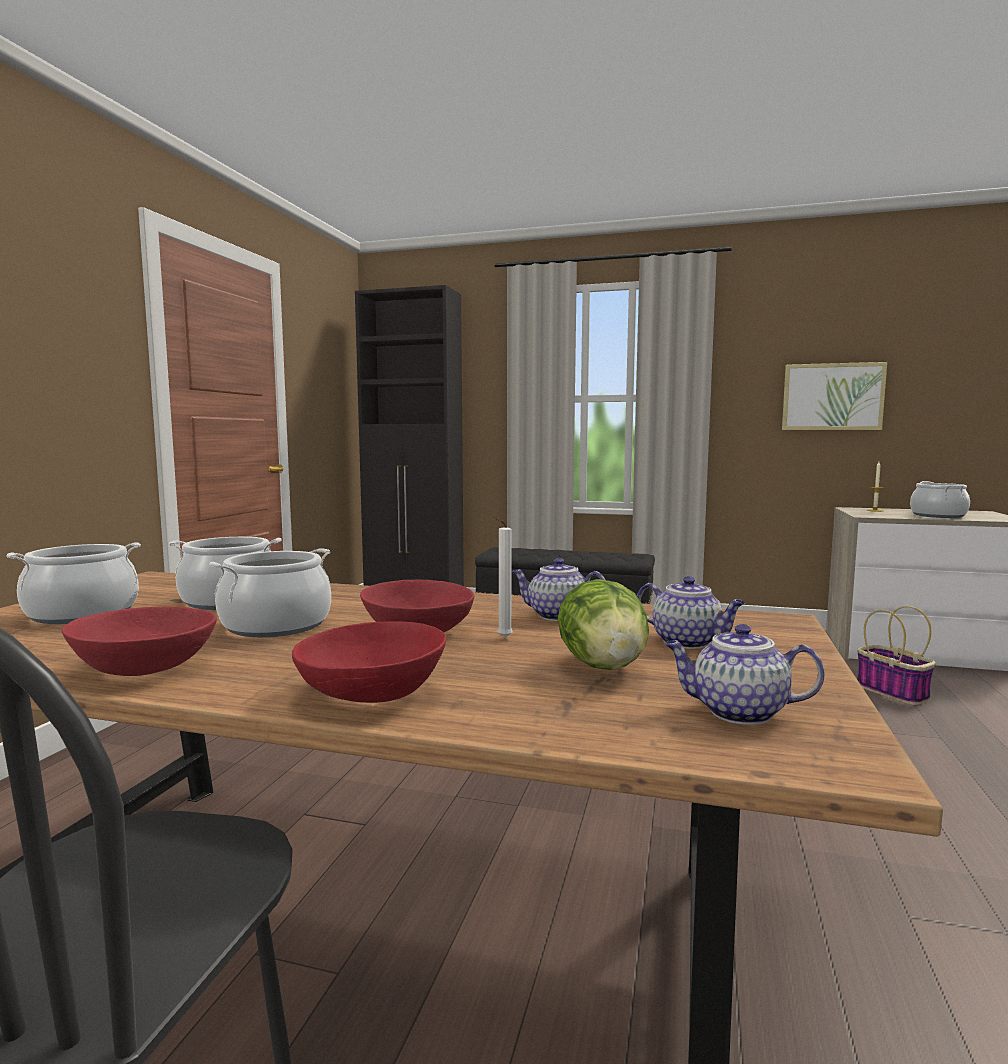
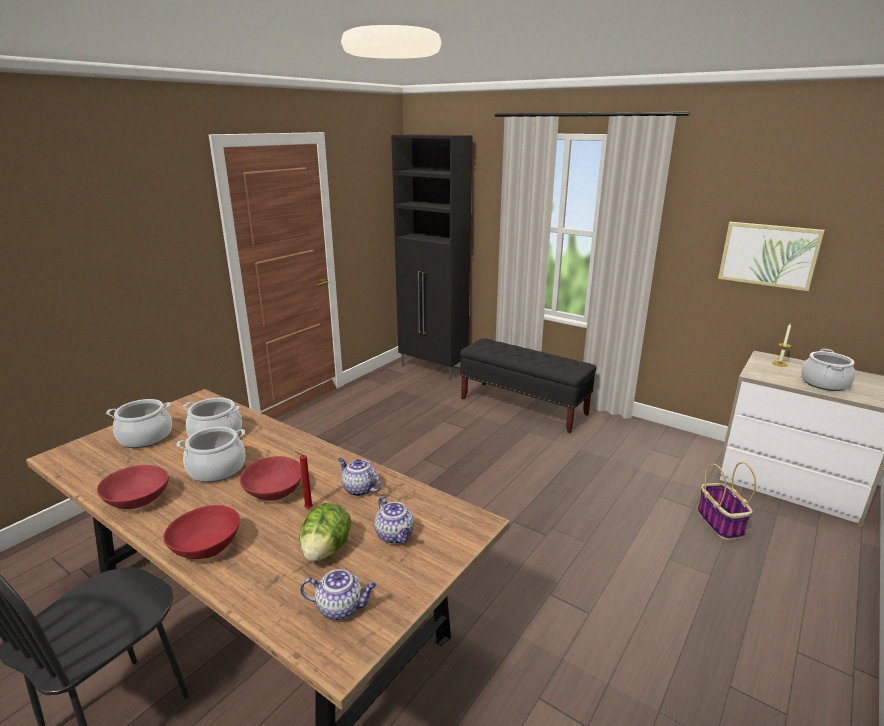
camera: 20 degrees right, 15 degrees up
white candle [494,517,513,638] -> red candle [295,451,313,508]
teapot [664,624,825,725] -> teapot turned 150 degrees clockwise [300,569,376,621]

